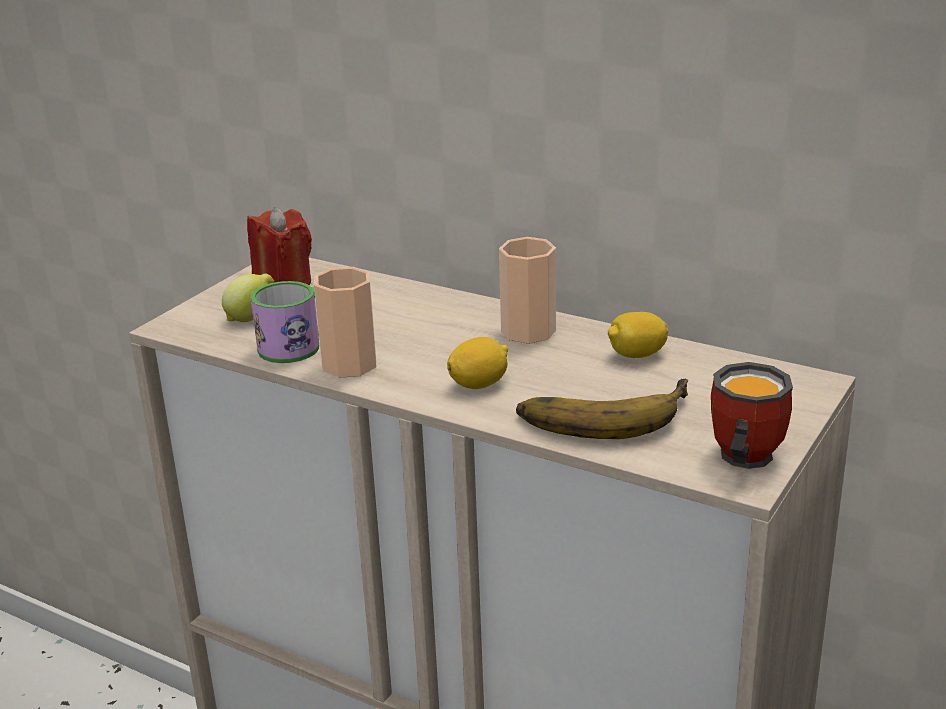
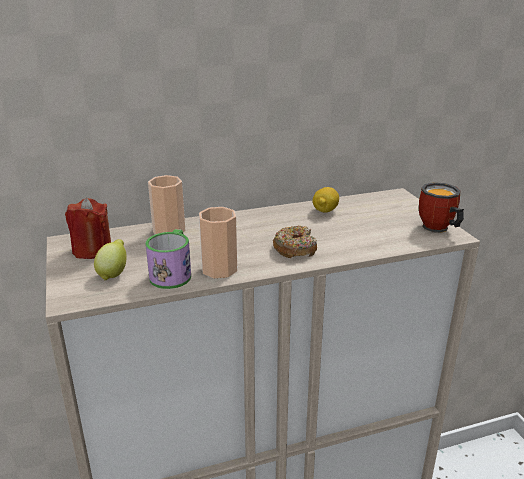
camera: 50 degrees left, 0 degrees up
lemon [447,337,508,389] -> donut [273,226,317,258]
cup [499,237,556,344] -> cup moved to [148,175,185,234]
banana [516,378,688,439] -> none

